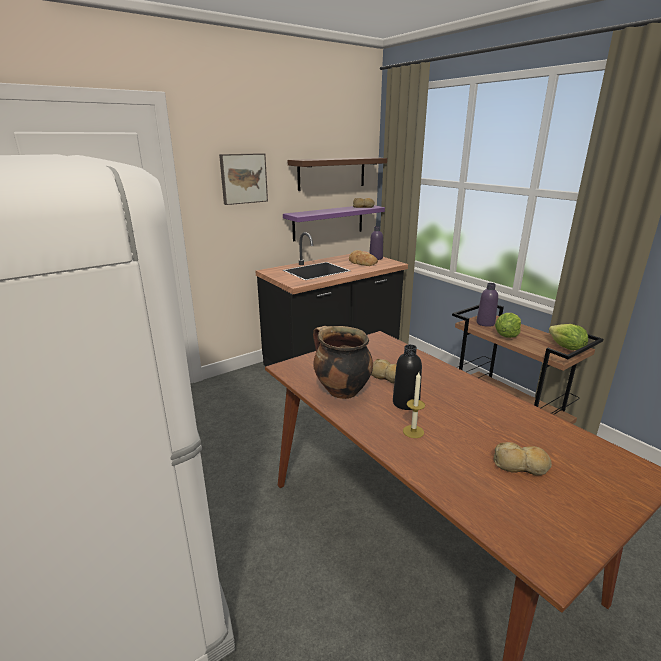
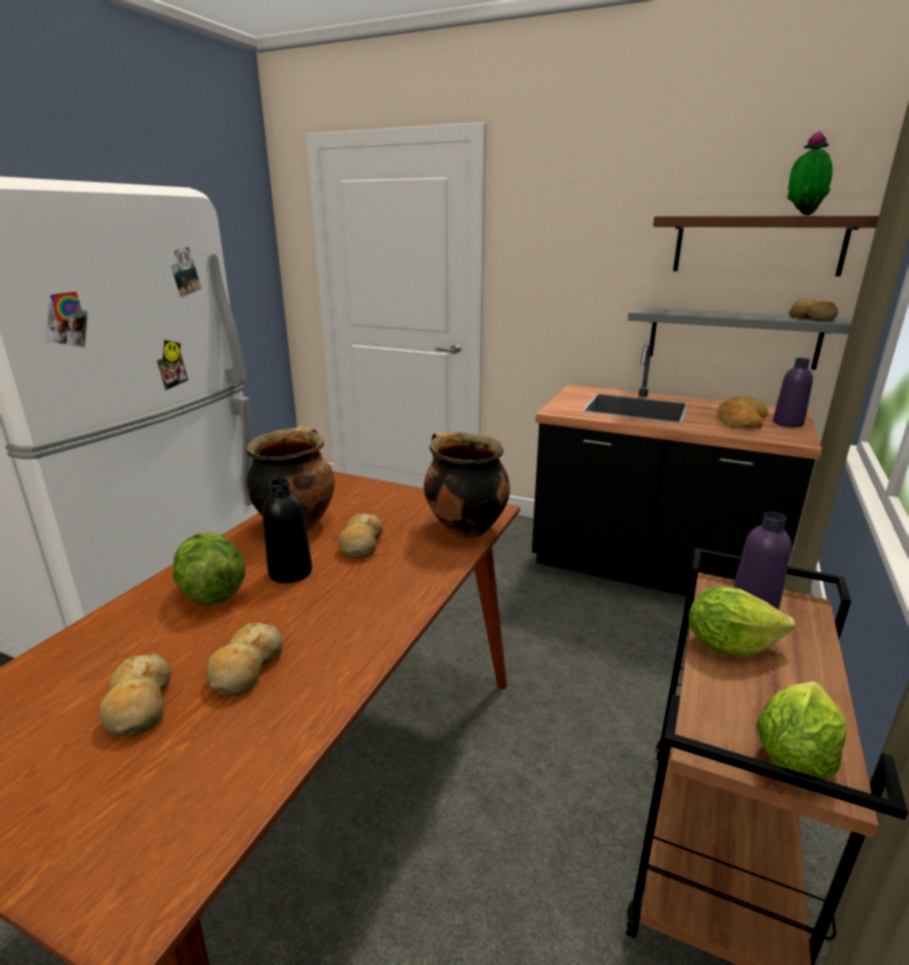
camera: 60 degrees right, 0 degrees up
picture [219,153,268,205] -> none
purple shelf [283,205,385,242] -> grey shelf [628,306,852,370]
candle [403,372,425,438] -> lettuce [173,532,246,605]
none -> bread [206,623,283,696]
none -> cooking pot [424,431,510,538]
none -> potted plant [787,131,832,215]

